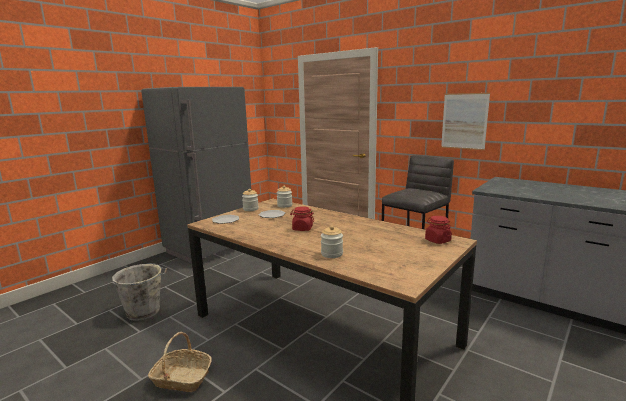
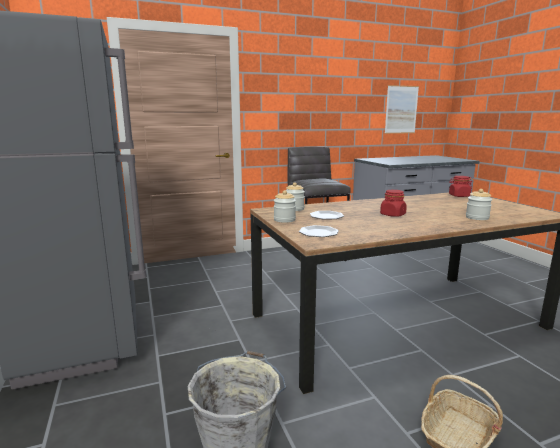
camera: 60 degrees left, 0 degrees up
picture [441,93,490,150] -> picture moved to [384,85,419,134]

